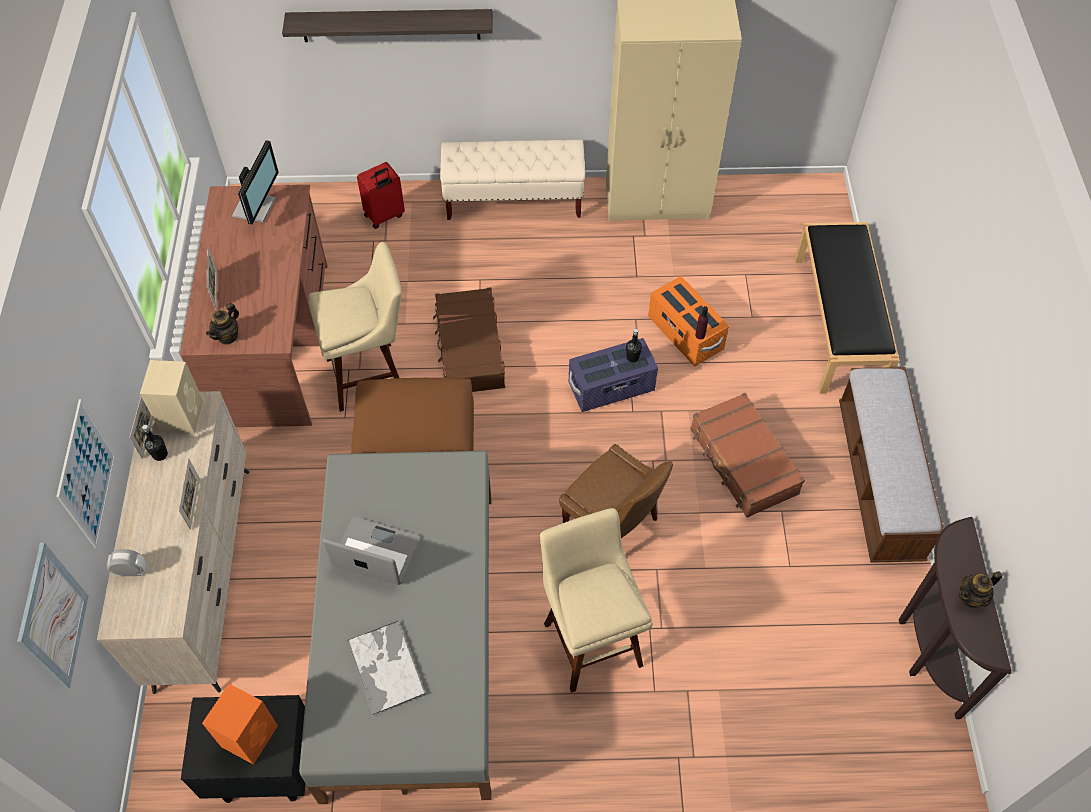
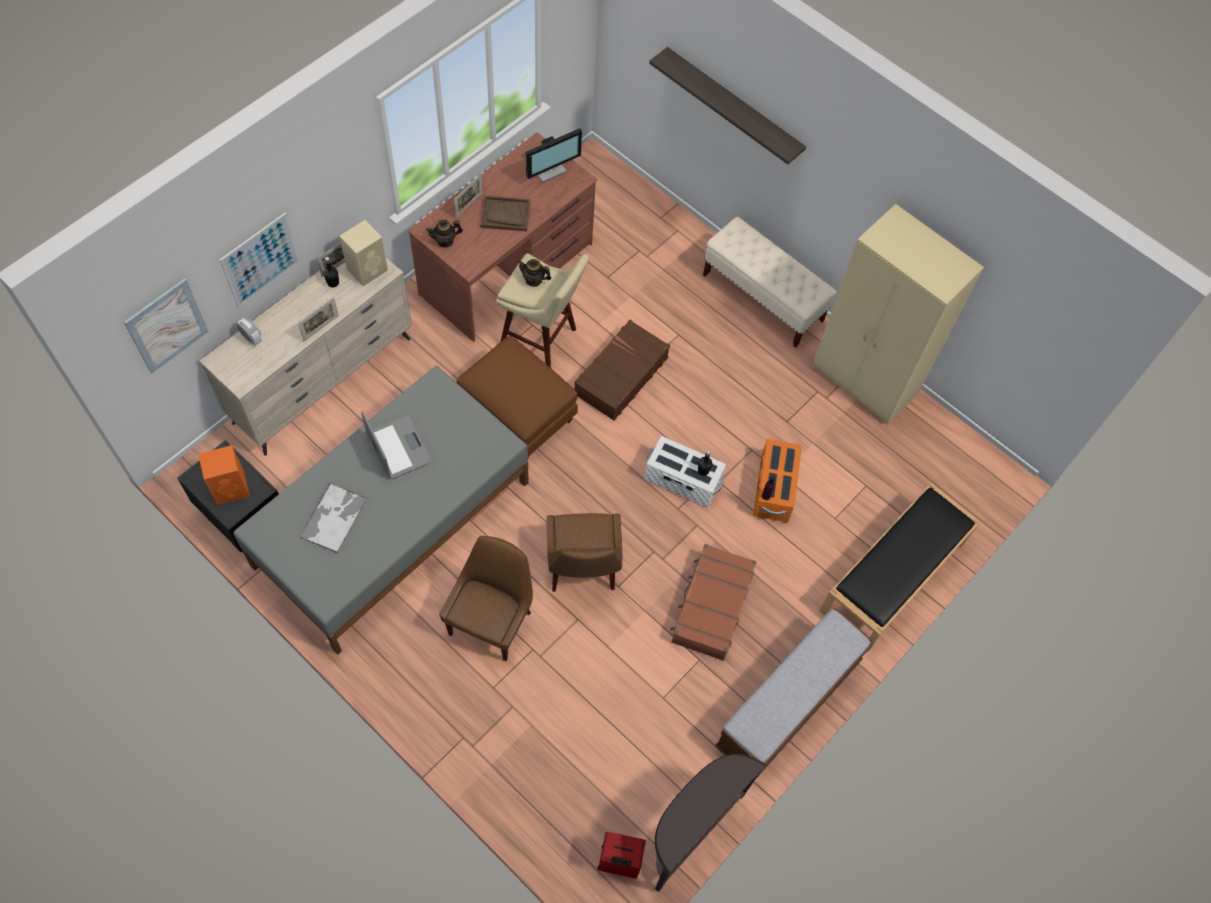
camera: 40 degrees right, 5 degrees up
red suitcase [357,162,405,229] -> red suitcase moved to [597,832,646,879]
beige stool [540,508,653,693] -> brown chair [439,536,533,661]
purple storage box [569,338,658,412] -> white storage box [644,436,726,508]
teapot [959,571,1002,609] -> teapot moved to [517,259,551,287]
none -> brown tray [480,196,530,231]

